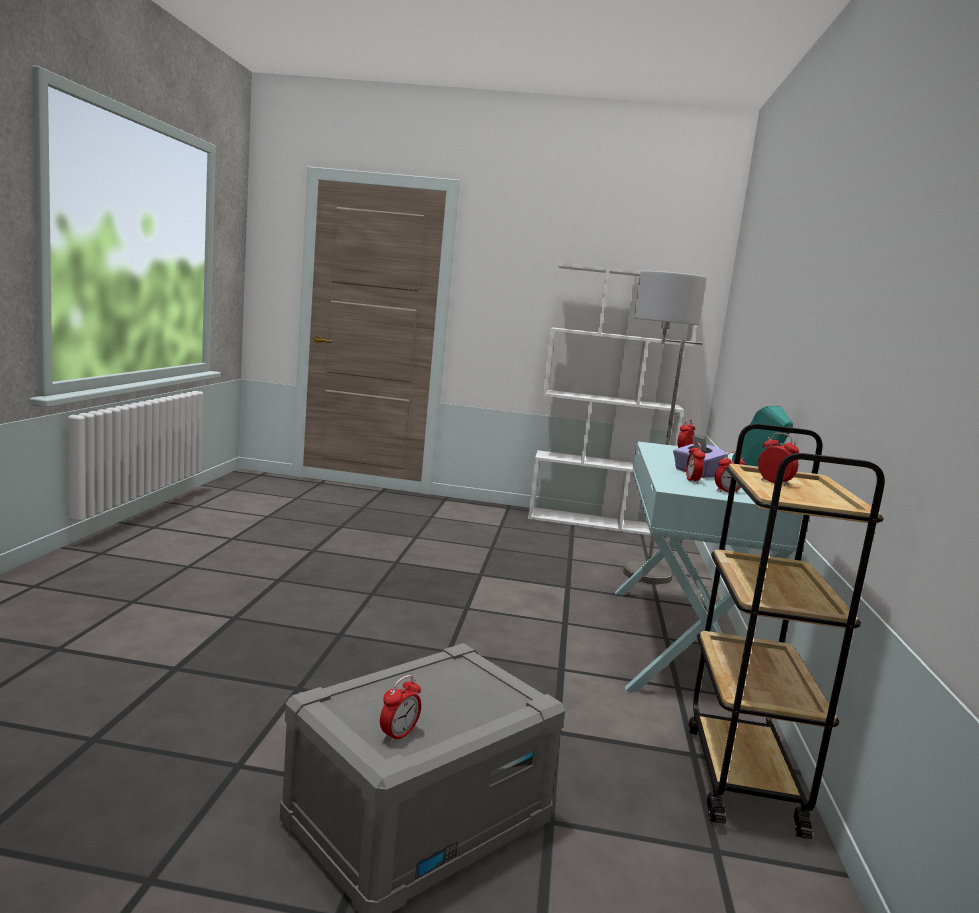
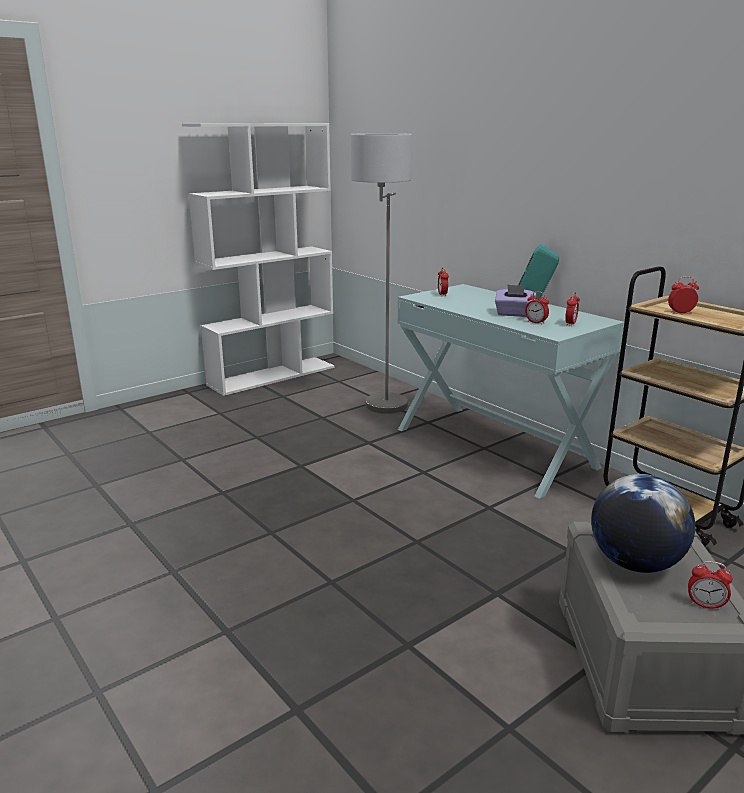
camera: 45 degrees left, 10 degrees up
alarm clock [380,675,421,744] -> alarm clock turned 120 degrees clockwise [688,561,733,610]
none -> globe [591,474,695,573]

